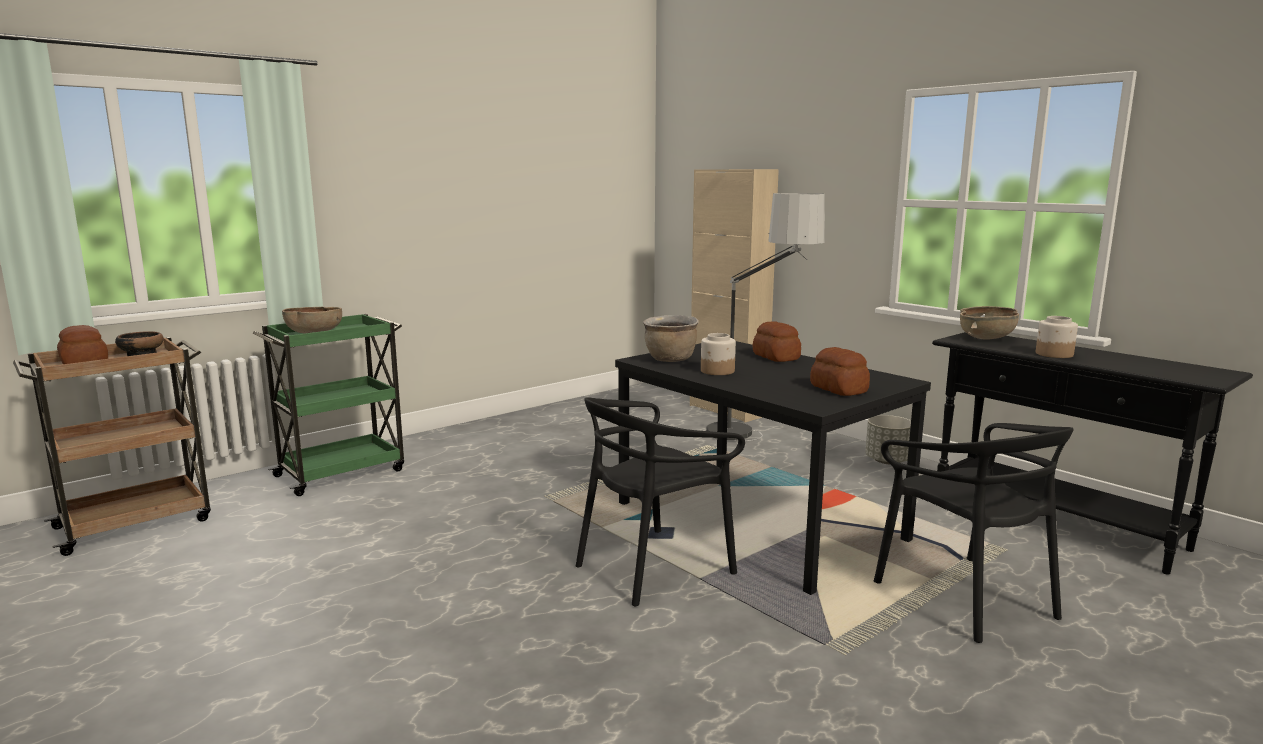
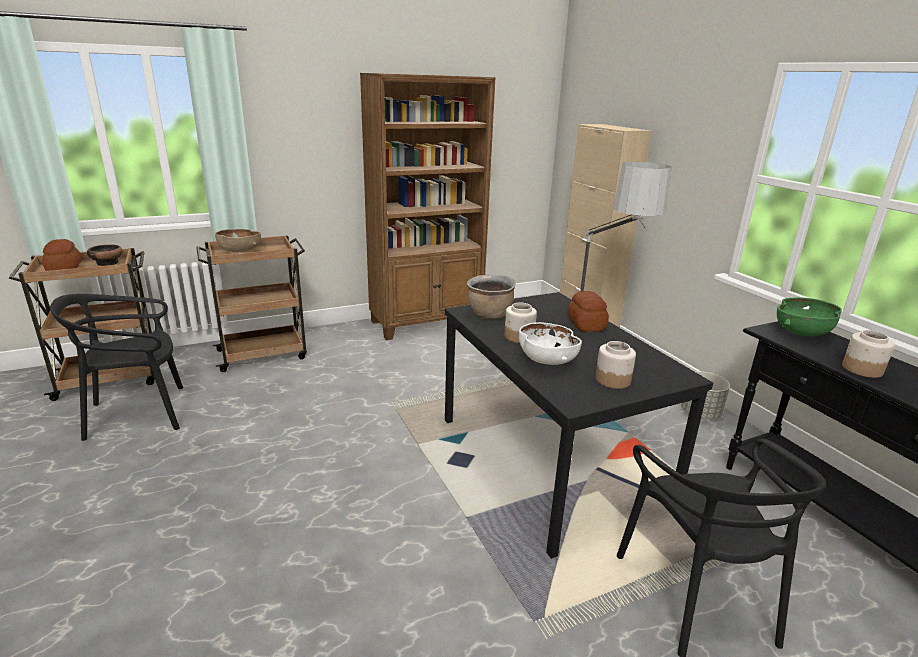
camera: 15 degrees right, 10 degrees up
green cart [253,314,404,496] -> brown cart [196,235,307,372]
black chair [576,398,745,606] -> black chair moved to [50,294,183,441]
bread [810,347,870,396] -> jar [595,341,636,389]
brown bowl [960,306,1019,340] -> green bowl [777,297,842,336]
none -> brown bookcase [360,73,495,340]
none -> white bowl [519,322,582,365]

